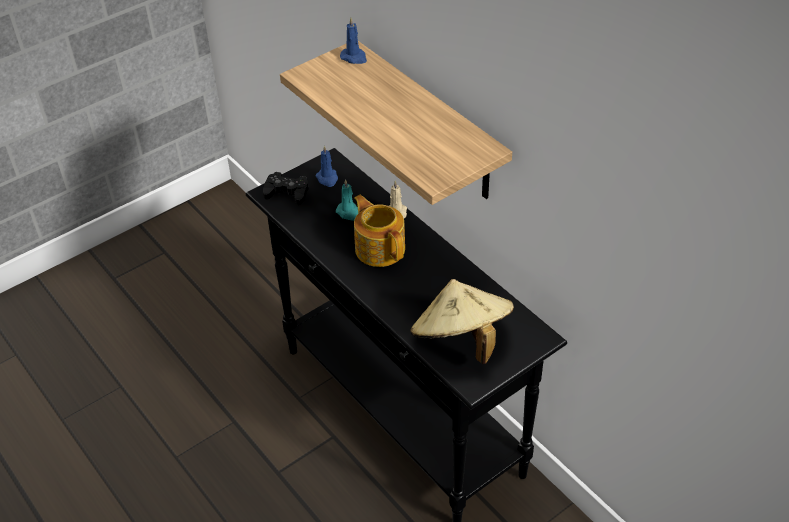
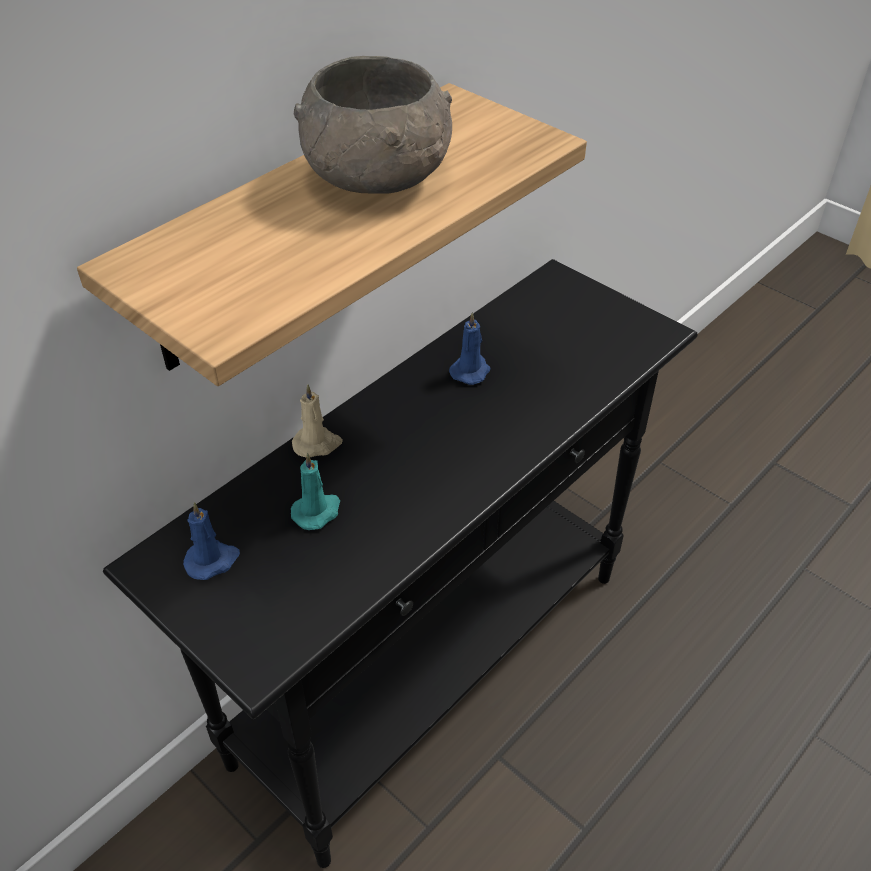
camera: 100 degrees left, 0 degrees up
black game controller [263,172,309,205] -> none
blue candle [340,17,367,64] -> blue candle moved to [449,312,490,385]
teapot [354,195,405,267] -> none
beige hat [410,279,514,364] -> none
none -> grey bowl [294,56,452,194]

